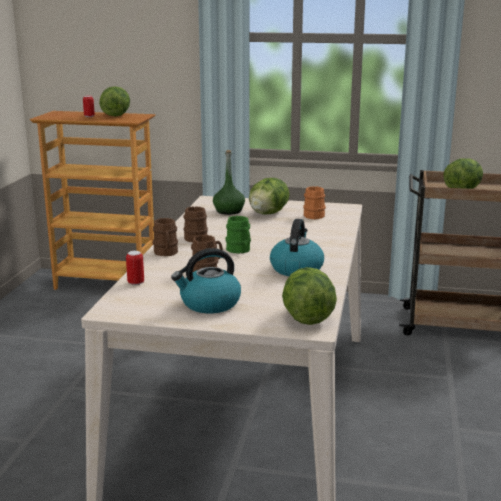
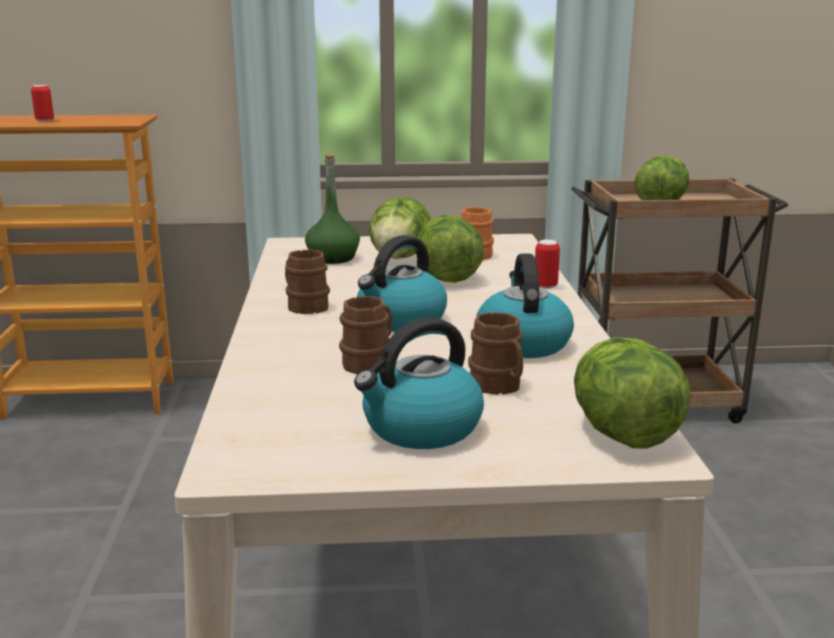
camera: 15 degrees left, 0 degrees up
lettuce [99,86,130,117] -> lettuce moved to [418,215,484,283]
can [126,251,144,285] -> can moved to [535,240,560,289]
brown mug [153,218,178,256] -> brown mug moved to [468,312,523,395]
green mug [225,216,251,254] -> kettle [357,235,447,332]

